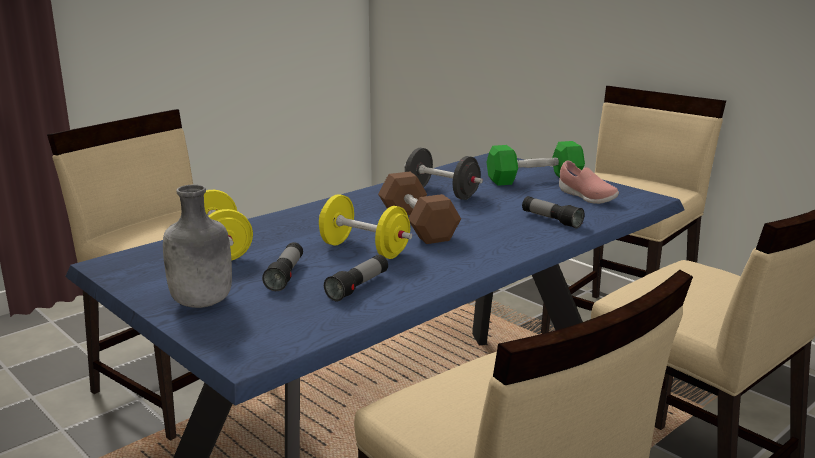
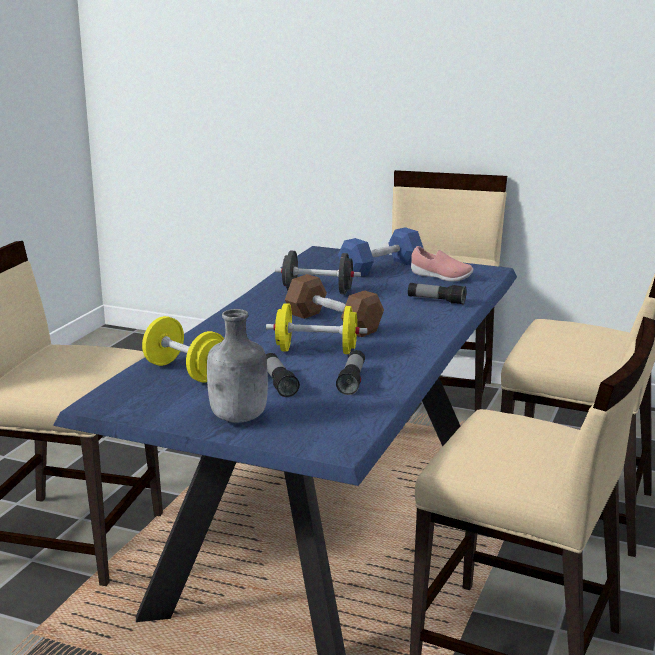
camera: 25 degrees left, 0 degrees up
green dumbbell [487,141,585,186] -> blue dumbbell [338,227,423,276]

